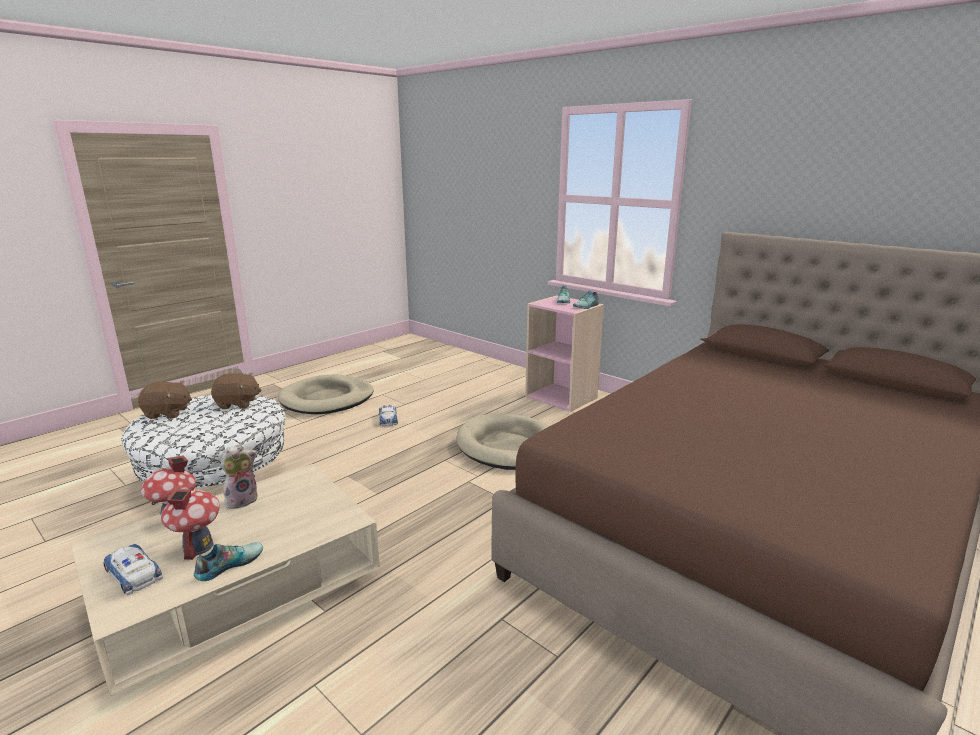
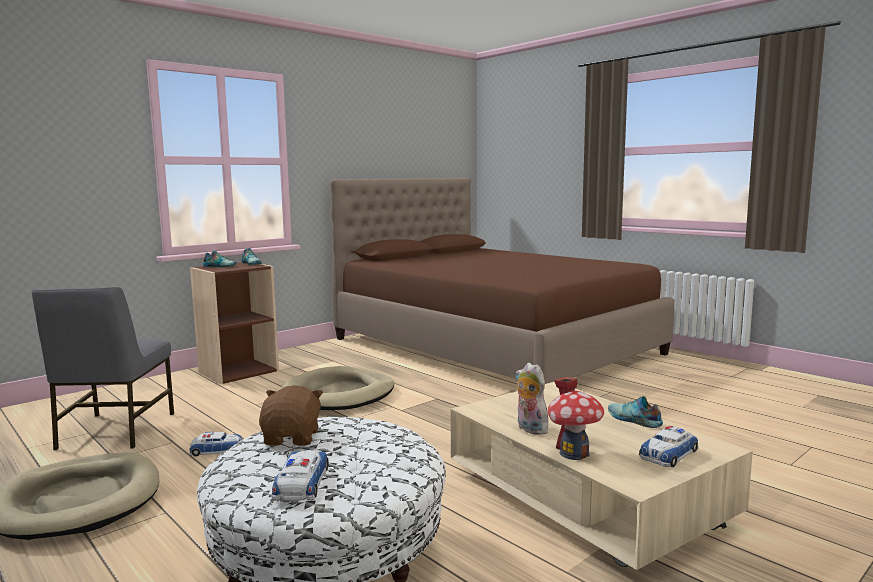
camera: 85 degrees left, 10 degrees down
brown plush toy [138,381,192,419] -> toy car [272,450,329,501]
toy house [161,489,220,560] -> none
pink bookcase [525,295,604,412] -> brown bookcase [190,262,279,384]
none -> grey chair [32,287,174,450]

